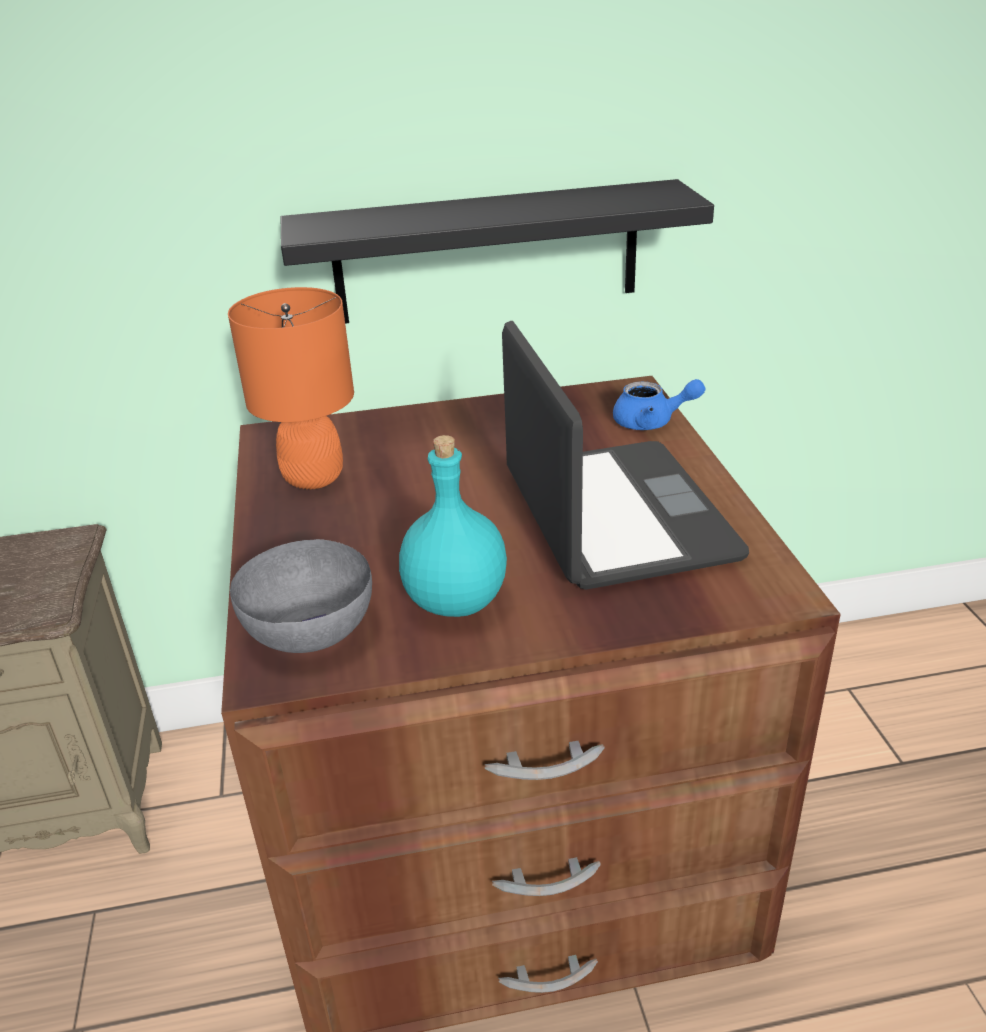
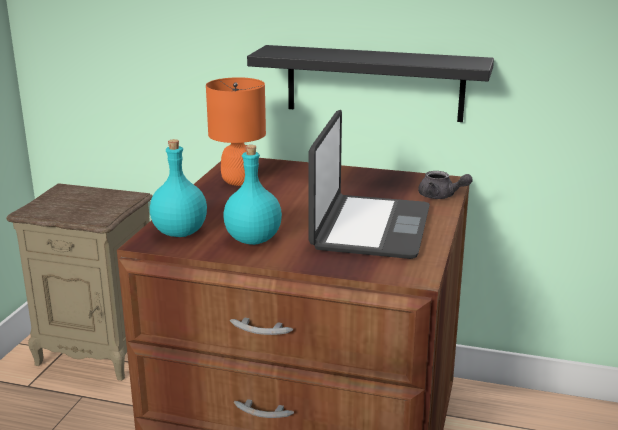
camera: 25 degrees right, 10 degrees down
grey bowl [230,539,372,653] -> turquoise bottle [150,139,207,237]
blue teapot [613,379,705,430] -> grey teapot [418,171,473,199]

